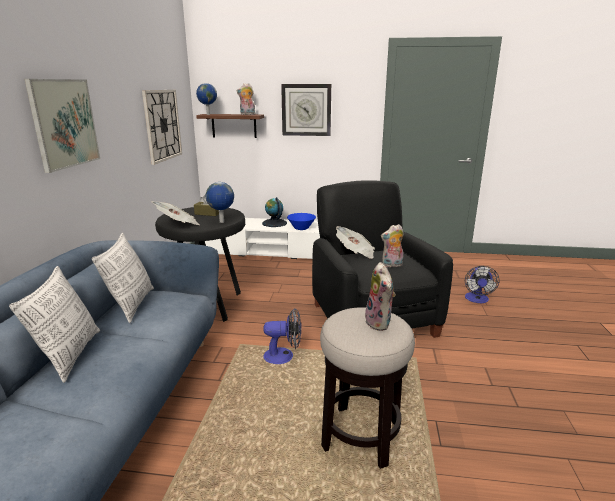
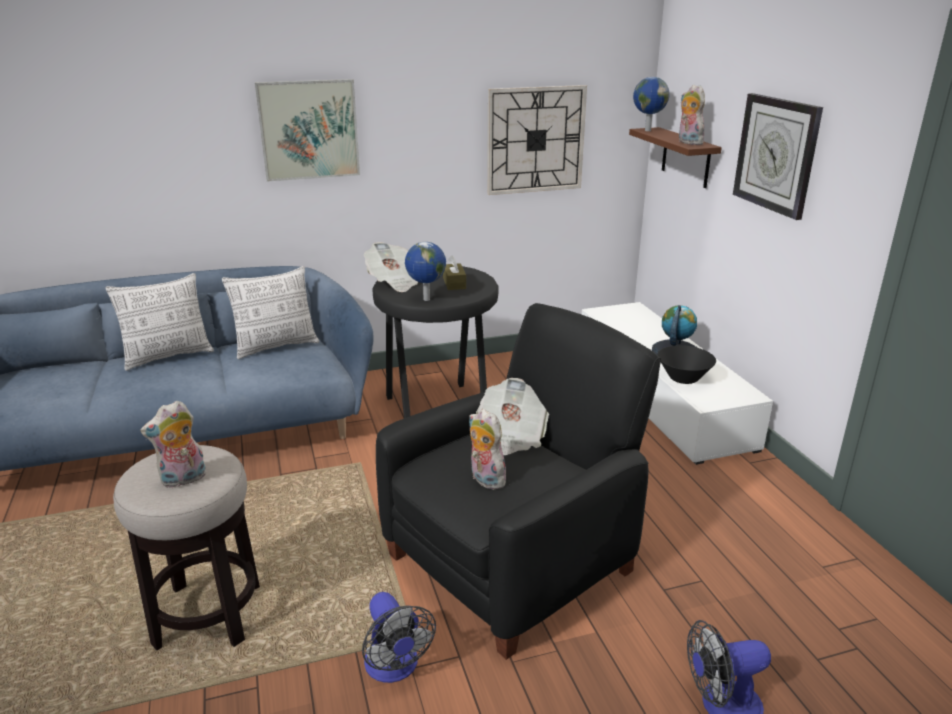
camera: 65 degrees right, 5 degrees up
fan [263,309,301,364] -> fan moved to [362,592,436,683]
blue bowl [287,213,316,230] -> black bowl [658,345,716,384]

